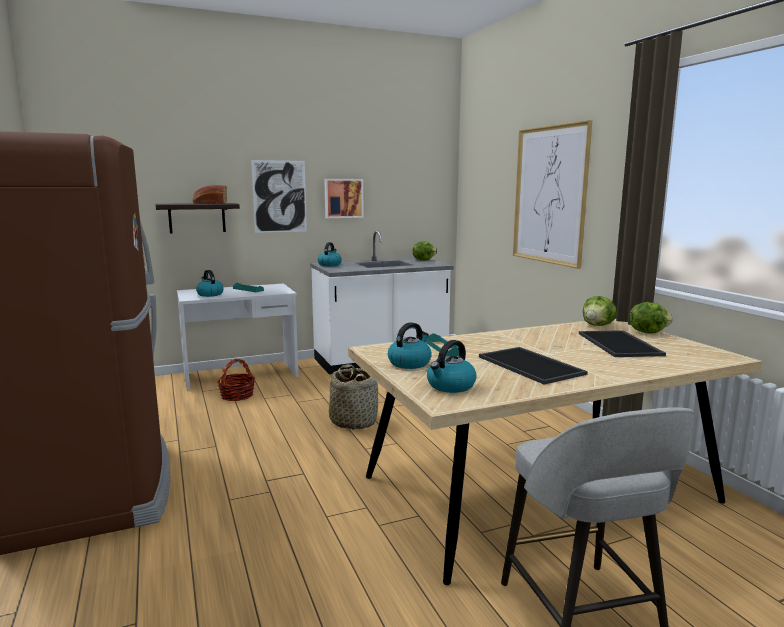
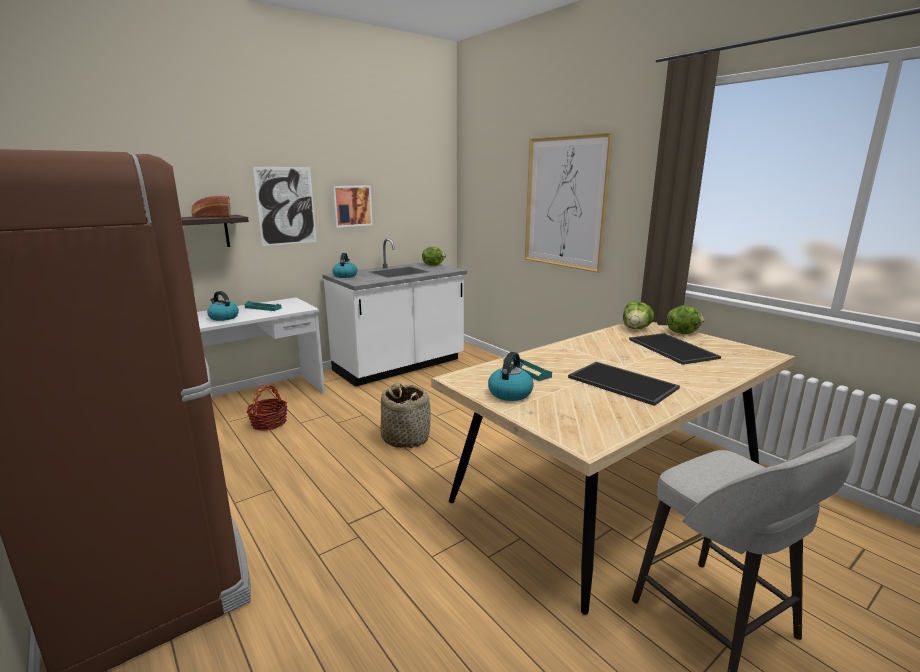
camera: 15 degrees left, 5 degrees up
kettle [427,340,477,393] -> none

